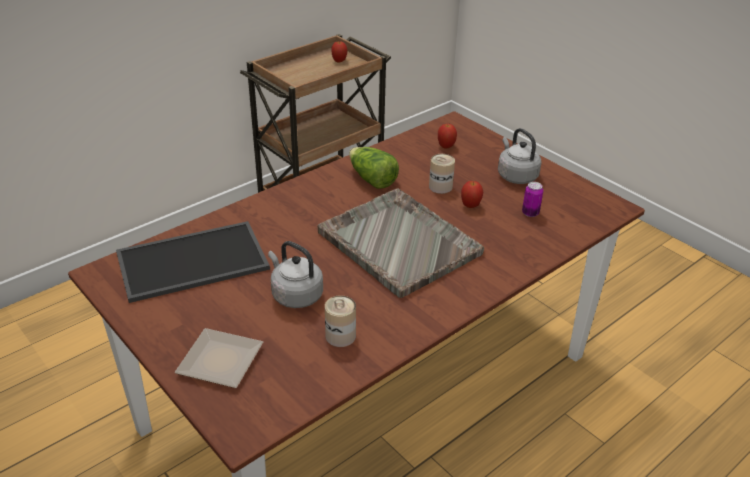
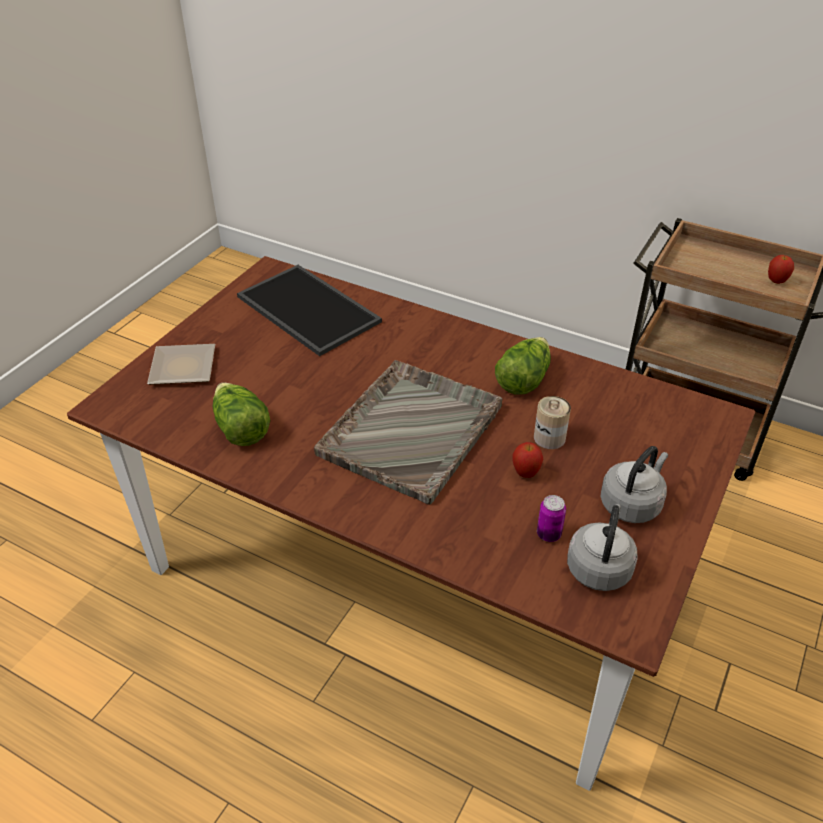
camera: 70 degrees right, 5 degrees up
grey kettle [268,241,323,308] -> grey kettle moved to [567,504,638,591]
can [325,295,356,347] -> lettuce [213,383,270,446]
apple [438,124,457,149] -> none

